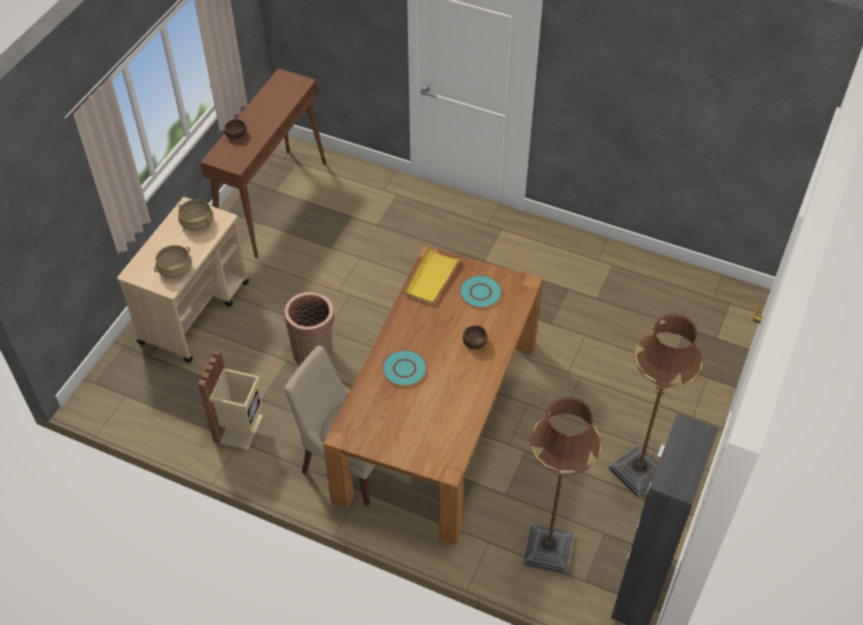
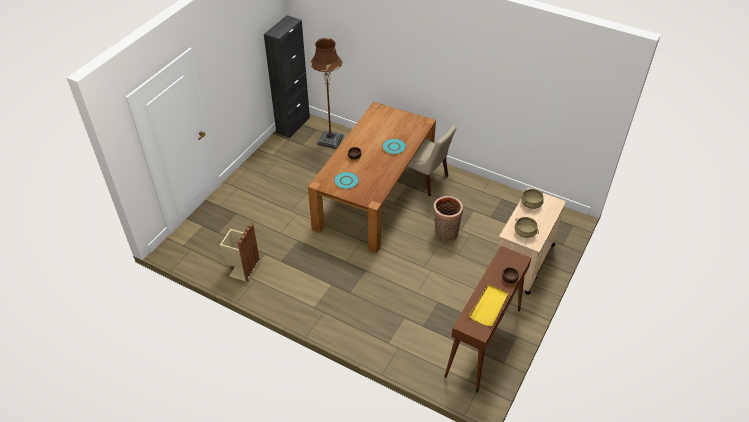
camera: 175 degrees left, 5 degrees down
beige trash can [198,350,263,450] -> beige trash can moved to [220,223,261,282]
yellow tray [404,247,461,304] -> yellow tray moved to [469,284,509,327]
brown floor lamp [609,314,703,498] -> none

